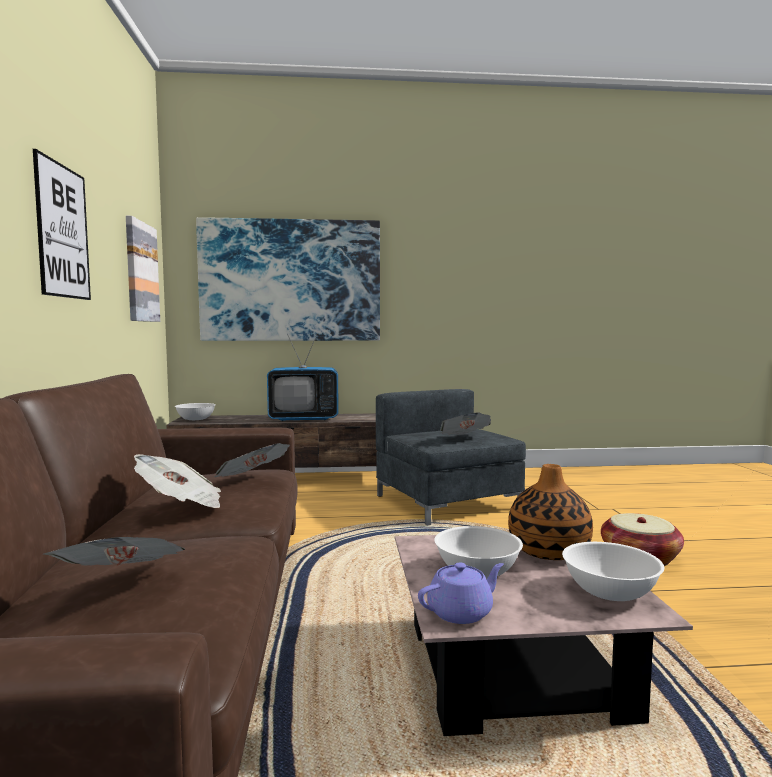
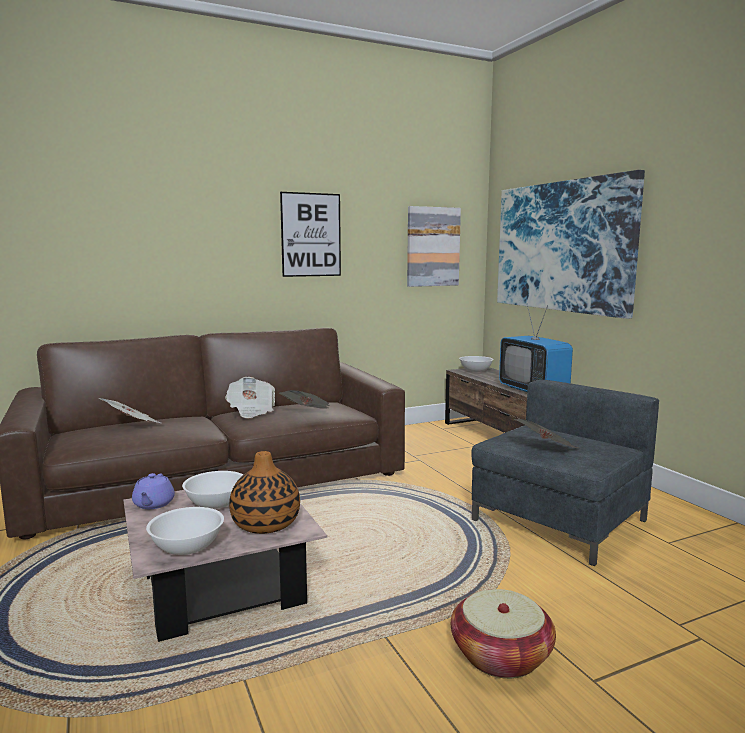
camera: 70 degrees right, 5 degrees up
purple teapot [418,563,504,624] -> purple teapot turned 45 degrees clockwise [132,473,175,509]

